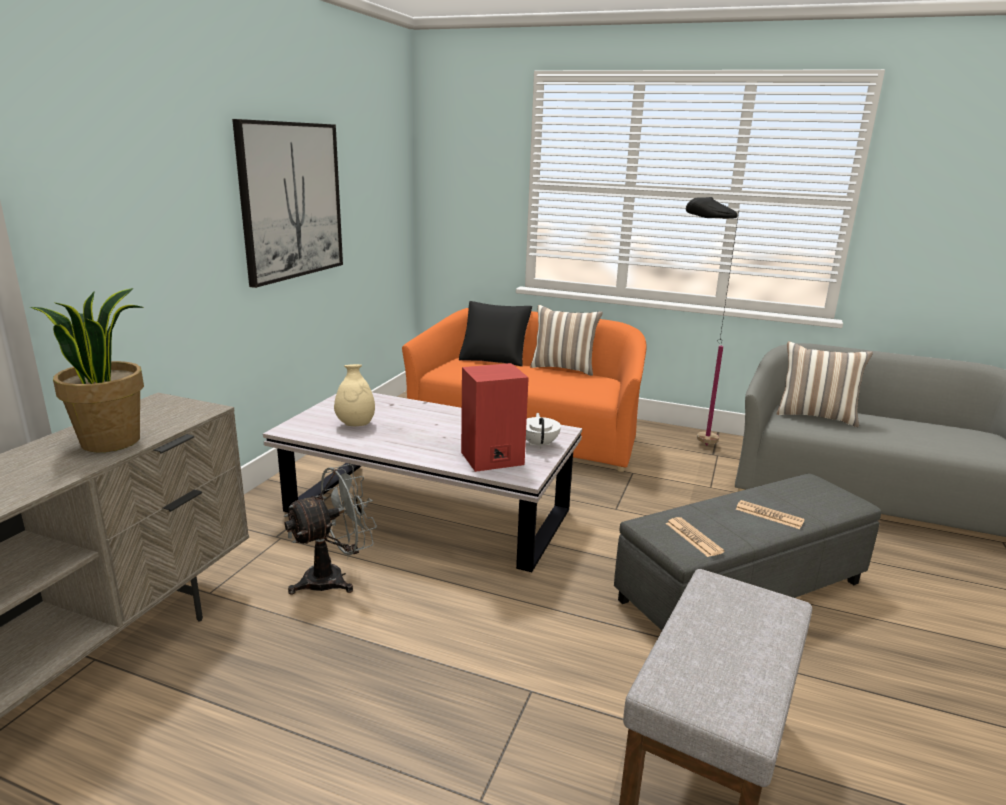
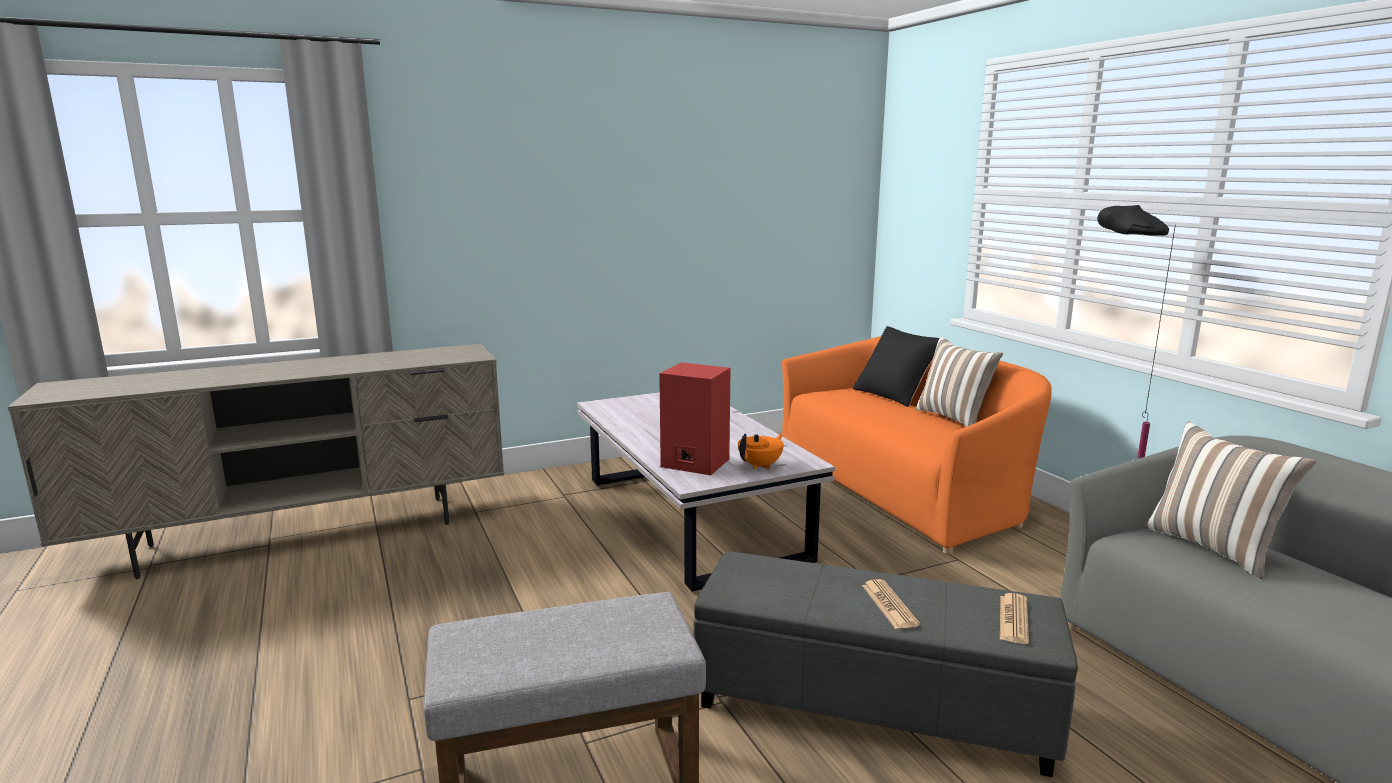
camera: 45 degrees right, 5 degrees down
potted plant [30,288,144,452] -> none
picture [232,119,343,288] -> none
grey fan [284,464,377,594] -> none
beige vase [334,364,375,426] -> none
white teapot [526,413,561,449] -> orange teapot [738,434,784,469]
newspaper [666,517,725,557] -> newspaper moved to [1000,593,1029,644]

